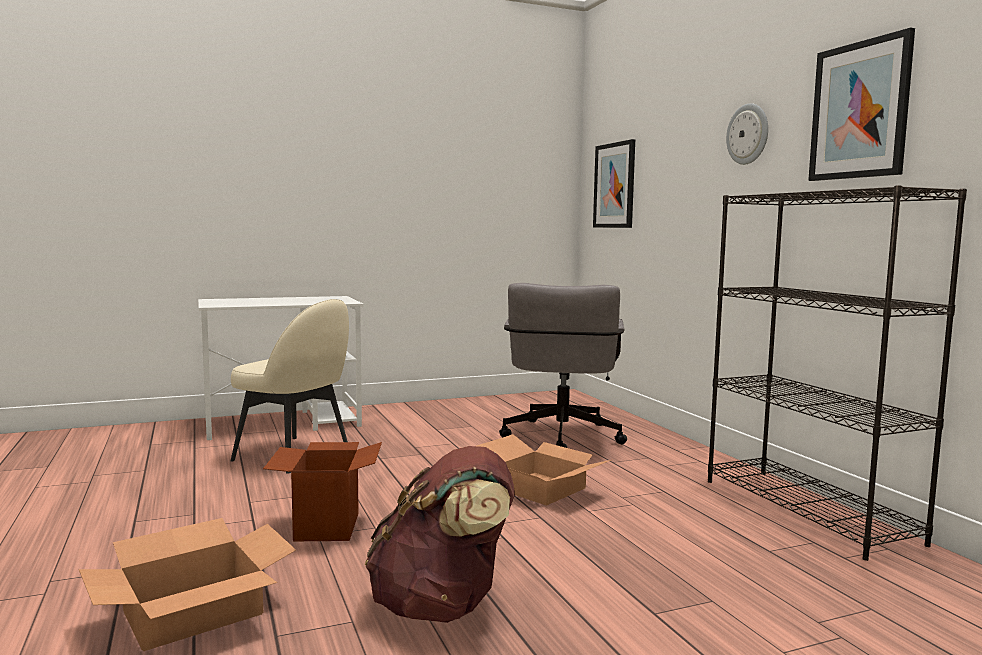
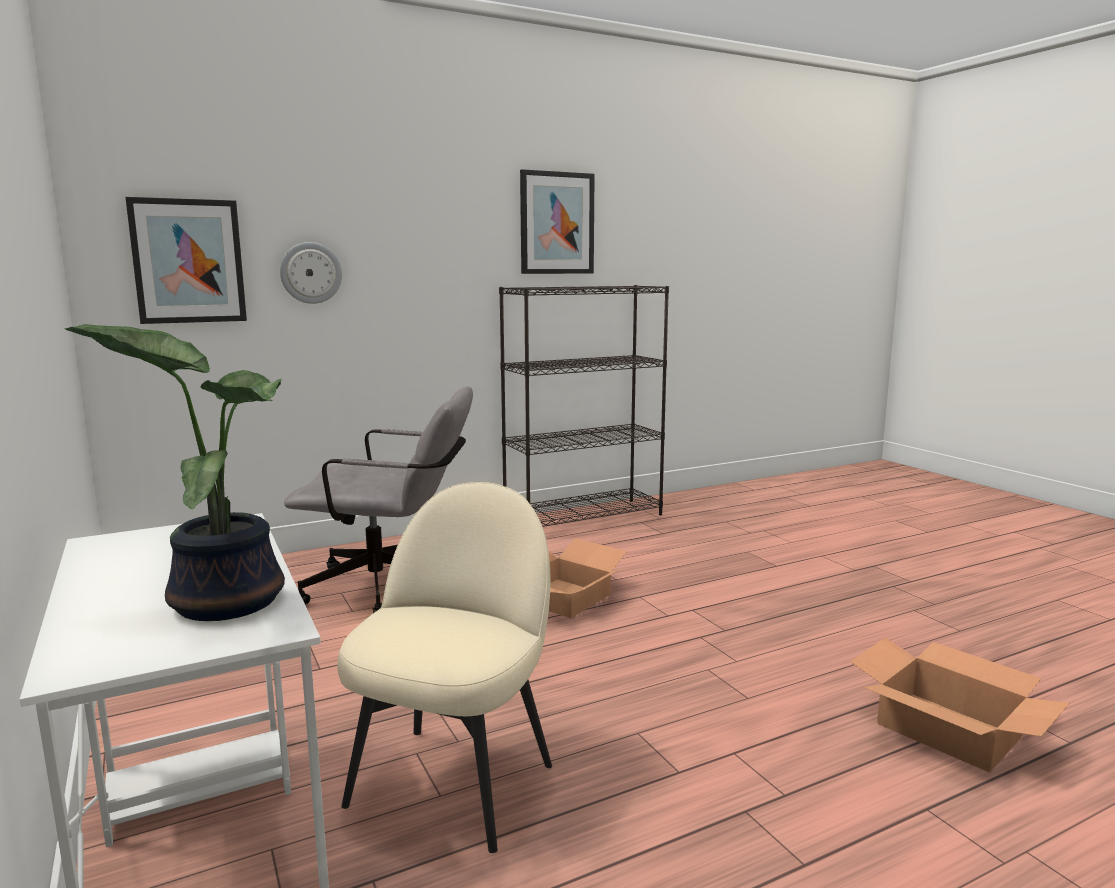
camera: 95 degrees left, 5 degrees up
cardboard box [263,442,382,541] -> none
brown backpack [365,446,515,623] -> none
wall clock [726,103,768,165] -> wall clock moved to [280,242,342,304]
none -> potted plant [64,324,285,621]

